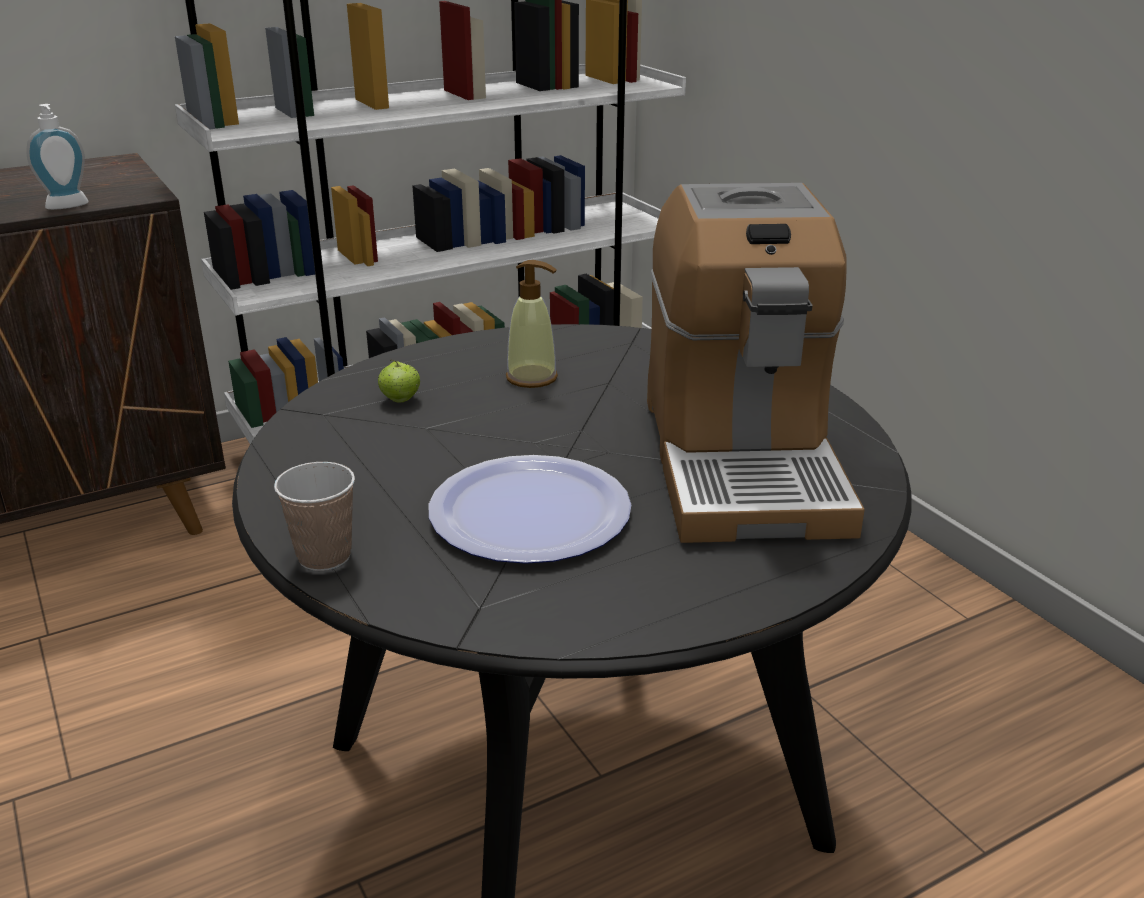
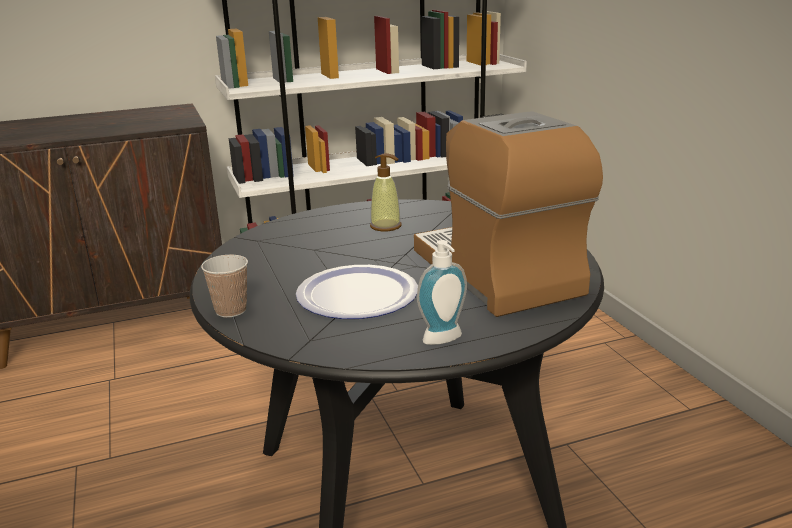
camera: 10 degrees right, 5 degrees down
soap dispenser [26,104,88,210] -> soap dispenser moved to [417,240,467,345]
apple [378,360,421,402] -> none
coffee machine [647,183,865,543] -> coffee machine turned 150 degrees clockwise [414,111,603,317]

